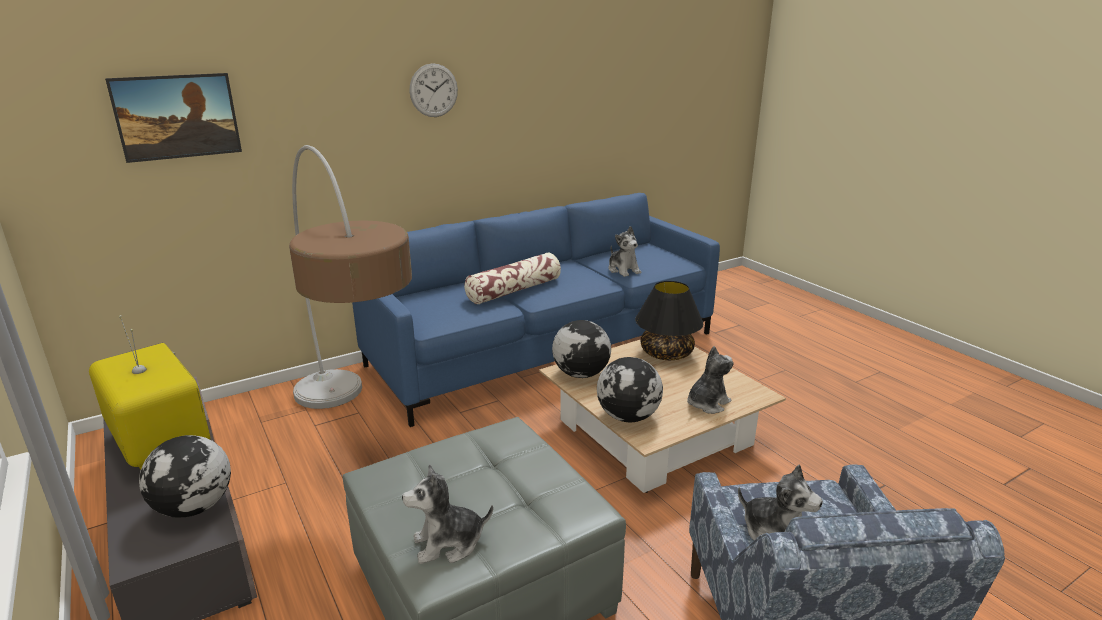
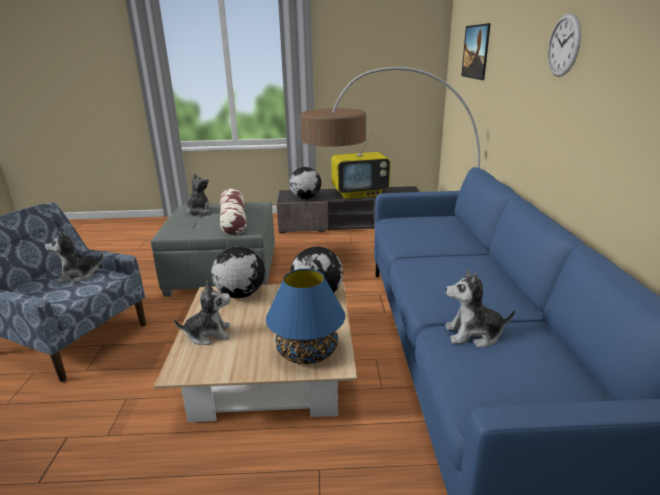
camera: 120 degrees right, 0 degrees up
pillow [464,252,561,304] -> pillow moved to [220,189,247,235]
black table lamp [635,281,703,360] -> blue table lamp [266,269,345,364]
plush toy [687,346,733,414] -> plush toy turned 90 degrees counterclockwise [174,281,230,345]

